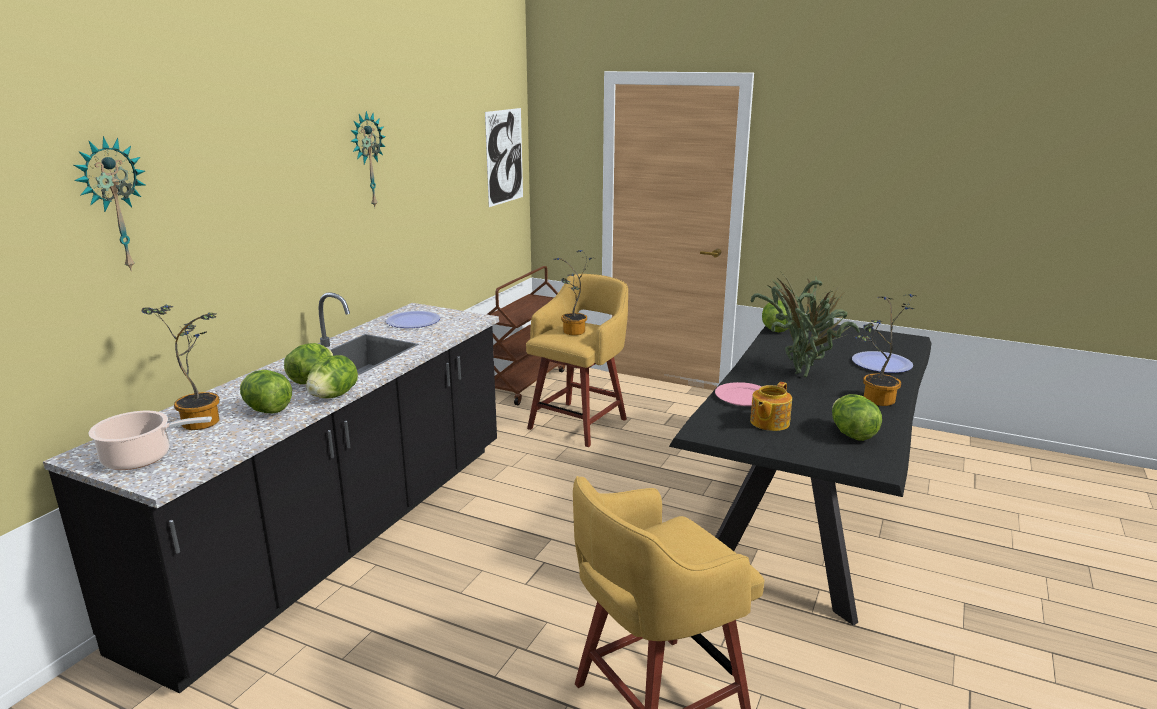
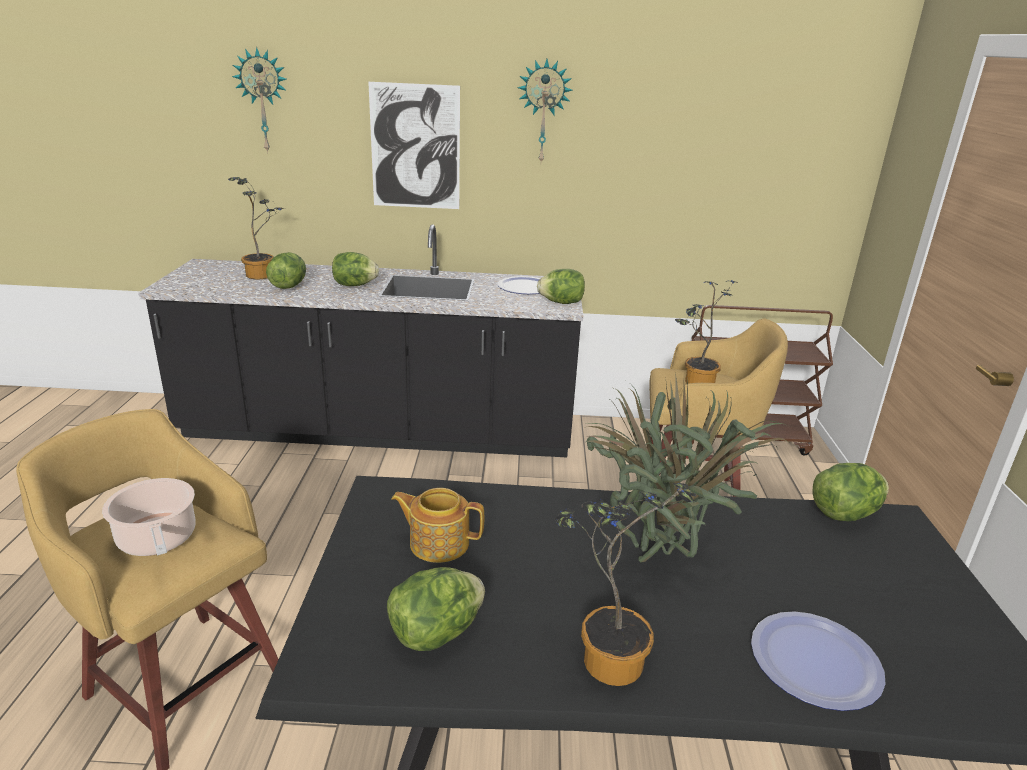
camera: 65 degrees right, 5 degrees up
cooking pot [88,411,212,470] -> cooking pot moved to [102,478,196,556]
lettuce [306,355,358,398] -> lettuce moved to [537,269,585,304]
picture [485,108,523,207] -> picture moved to [368,82,460,209]
pink plate [715,382,762,406] -> none

